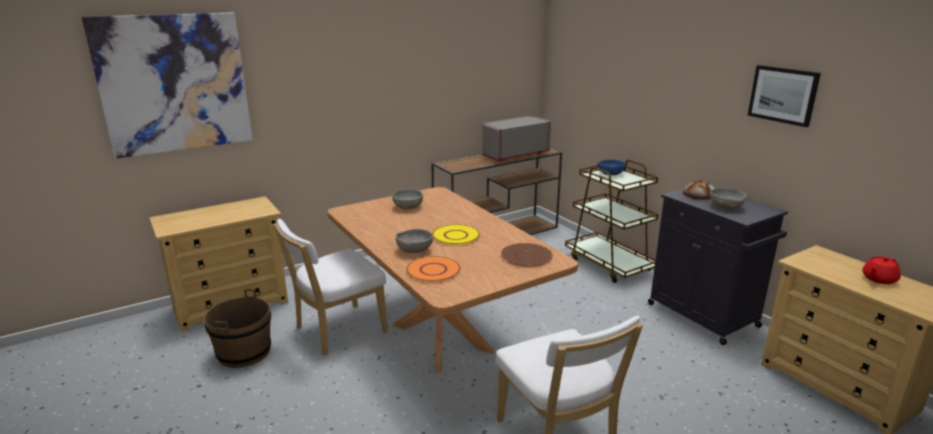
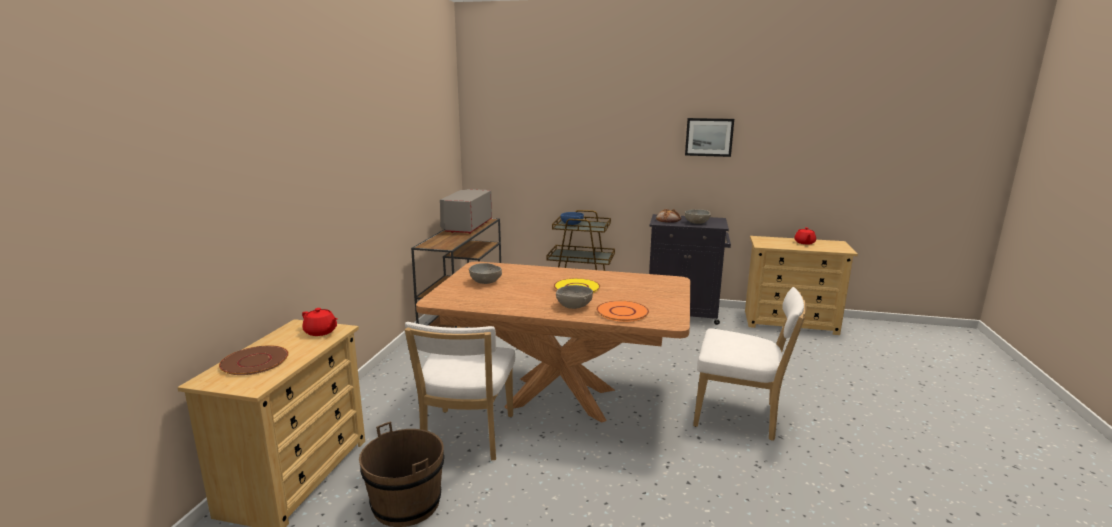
camera: 45 degrees left, 5 degrees down
picture [82,13,253,159] -> none
brown plate [501,243,553,267] -> brown plate moved to [219,345,289,375]
none -> red teapot [302,308,338,336]

